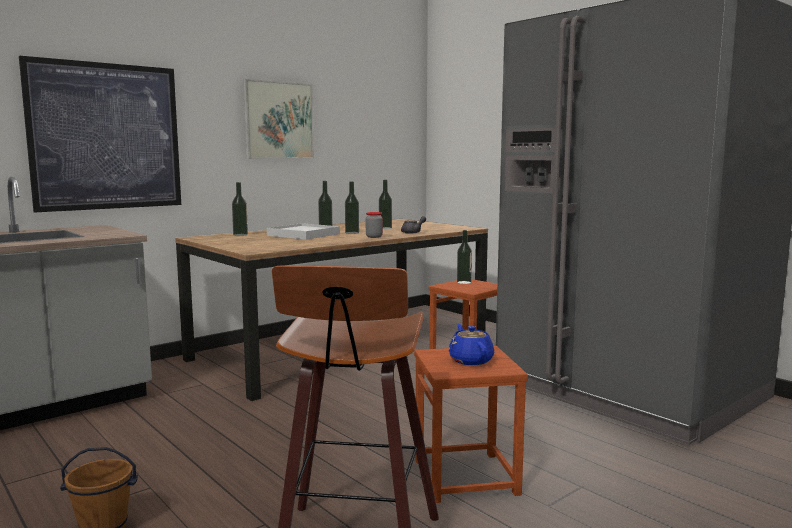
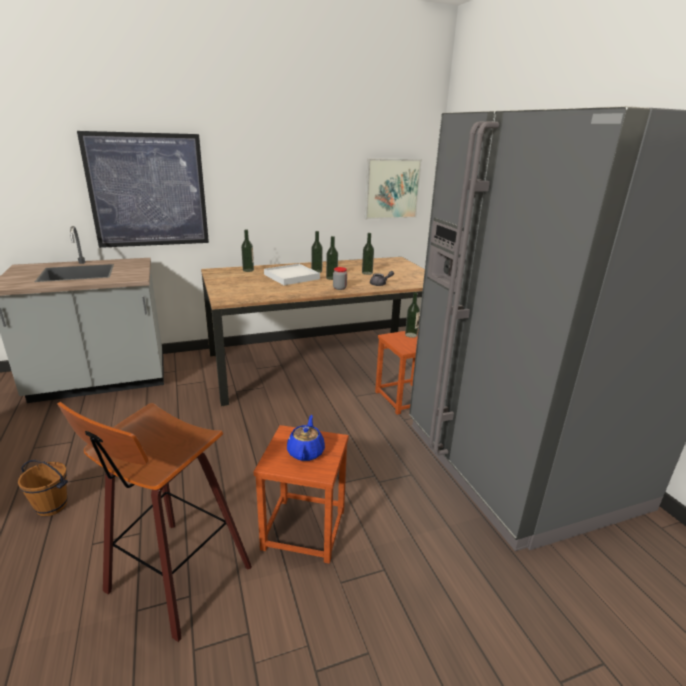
camera: 20 degrees right, 15 degrees up
picture [243,79,314,159] -> picture moved to [364,158,422,219]

